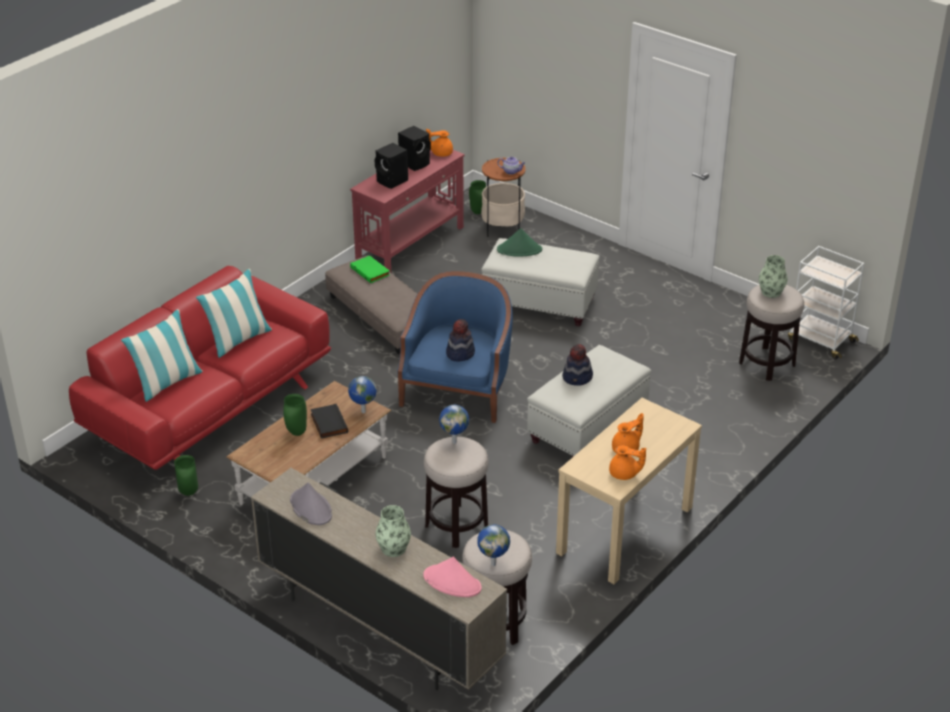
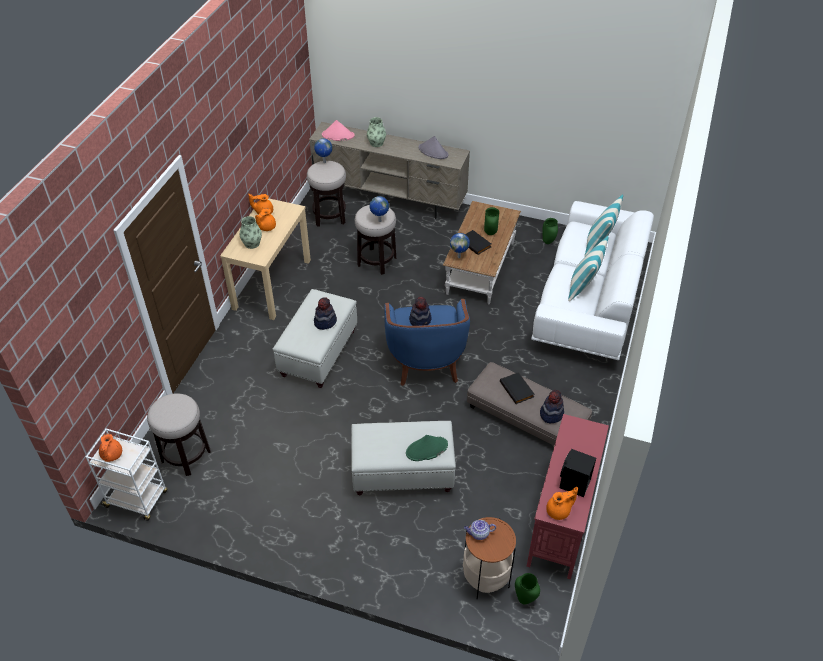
camera: 160 degrees right, 10 degrees up
red sofa [69,266,331,470] -> white sofa [531,201,654,360]
green book [350,255,390,283] -> hat [540,390,564,423]
black speaker [375,143,408,189] -> none
vase [759,255,787,298] -> vase moved to [240,216,262,249]
none -> orange teapot [99,434,122,462]
none -> black book [500,372,535,404]

